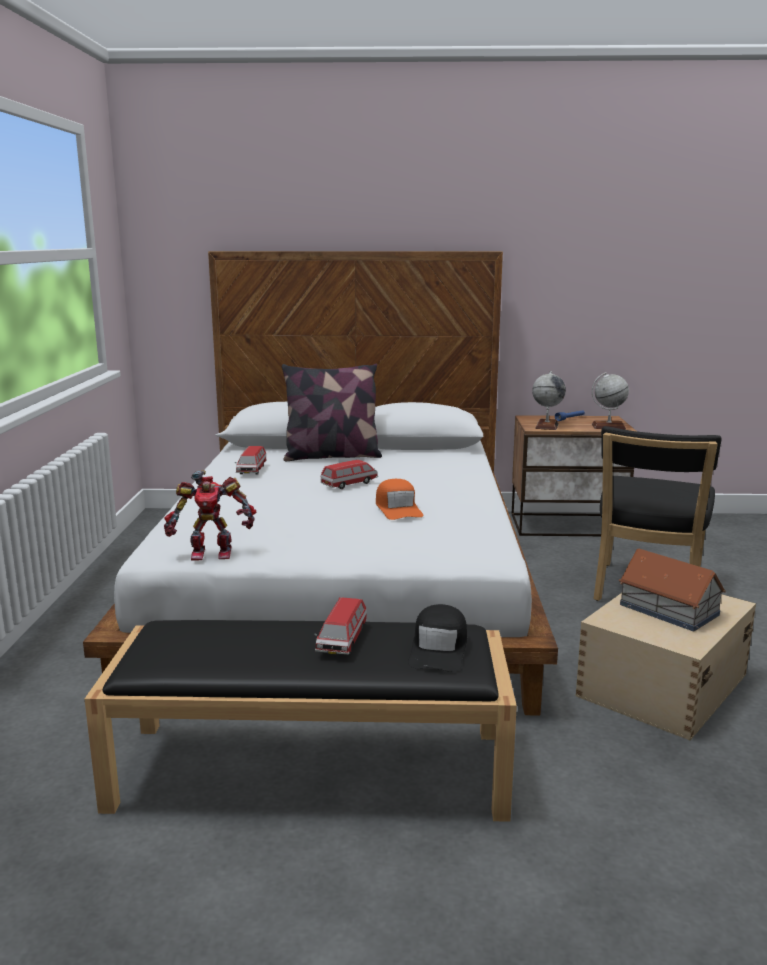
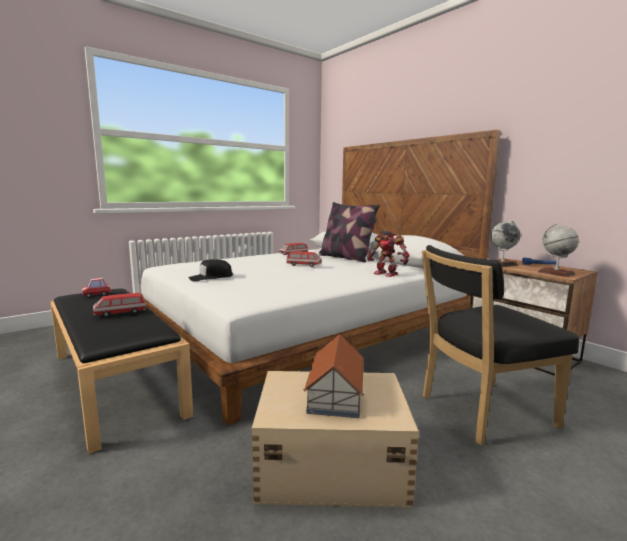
camera: 50 degrees right, 5 degrees down
toy robot [164,470,257,561] -> toy robot moved to [367,231,410,277]
orange cap [376,479,423,520] -> none
black cap [408,604,467,672] -> black cap moved to [188,259,233,281]
none -> toy car [82,278,111,297]

